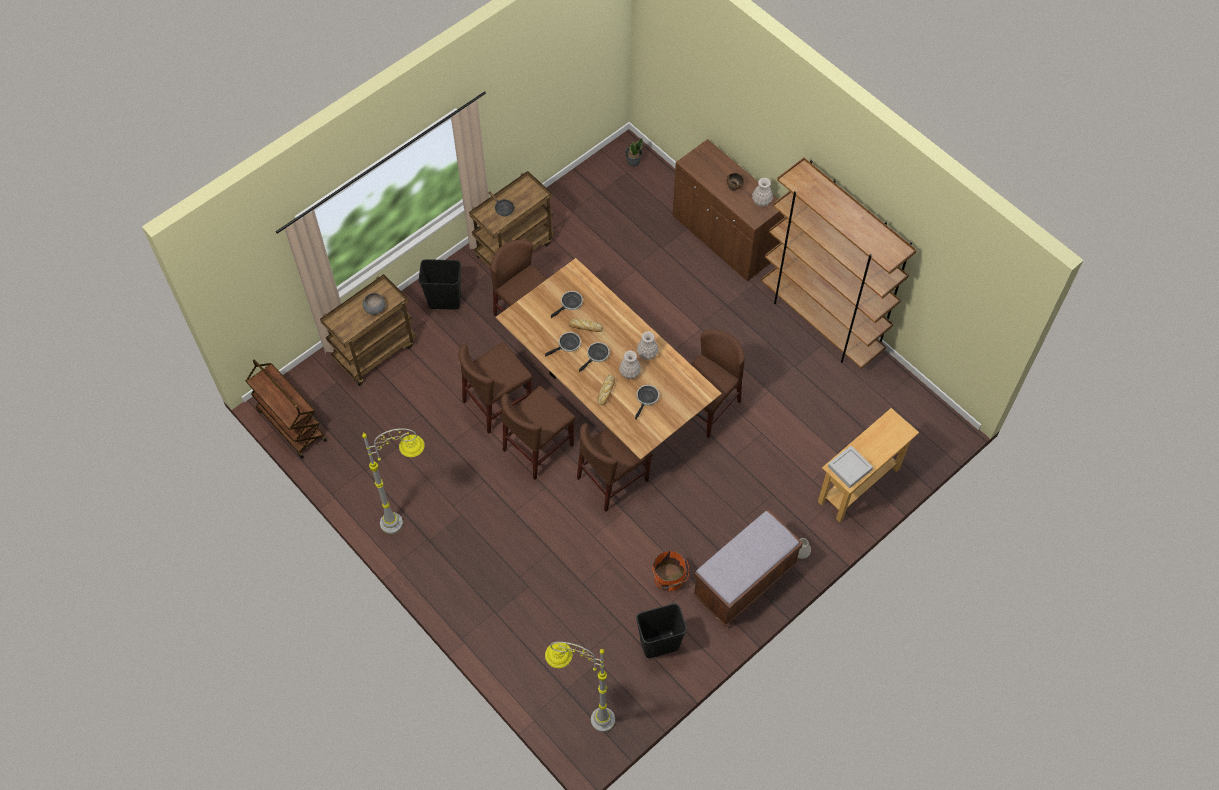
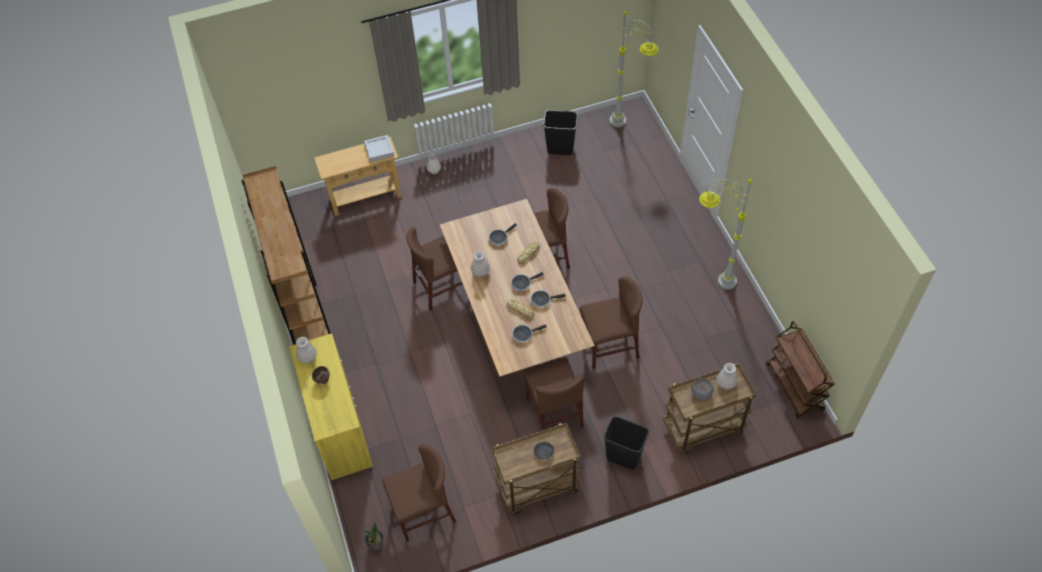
camera: 155 degrees left, 5 degrees down
brown chair [501,386,575,480] -> brown chair moved to [382,444,456,541]
white vase [619,350,641,379] -> white vase moved to [717,363,737,390]
orange bucket [652,551,689,592] -> none
brown cabinet [672,139,785,281] -> yellow cabinet [289,333,373,480]
brown bench [692,510,803,627] -> none

